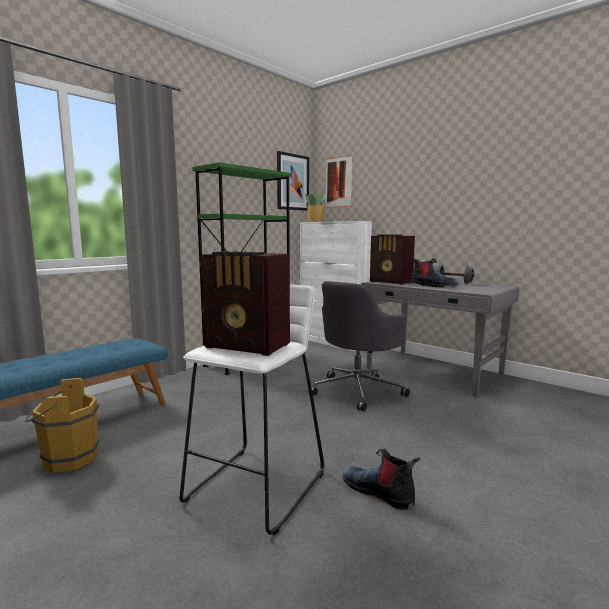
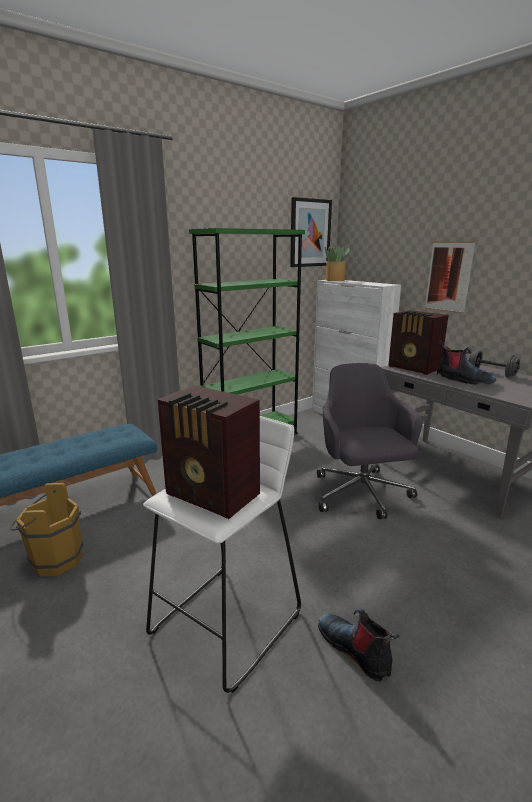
camera: 10 degrees right, 10 degrees up
grey office chair [308,281,410,411] -> grey office chair turned 120 degrees clockwise [317,363,423,519]
picture [326,155,352,208] -> picture moved to [425,242,476,314]

